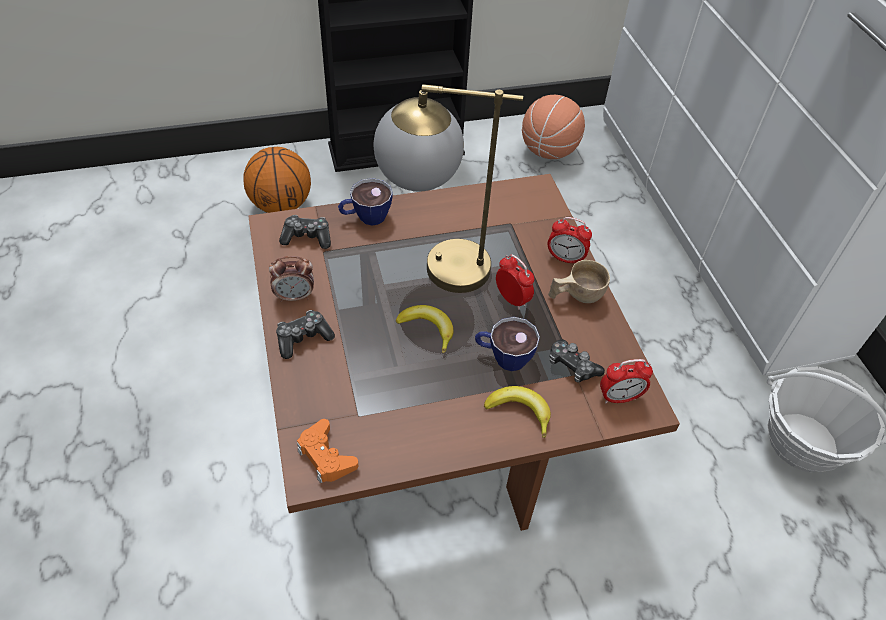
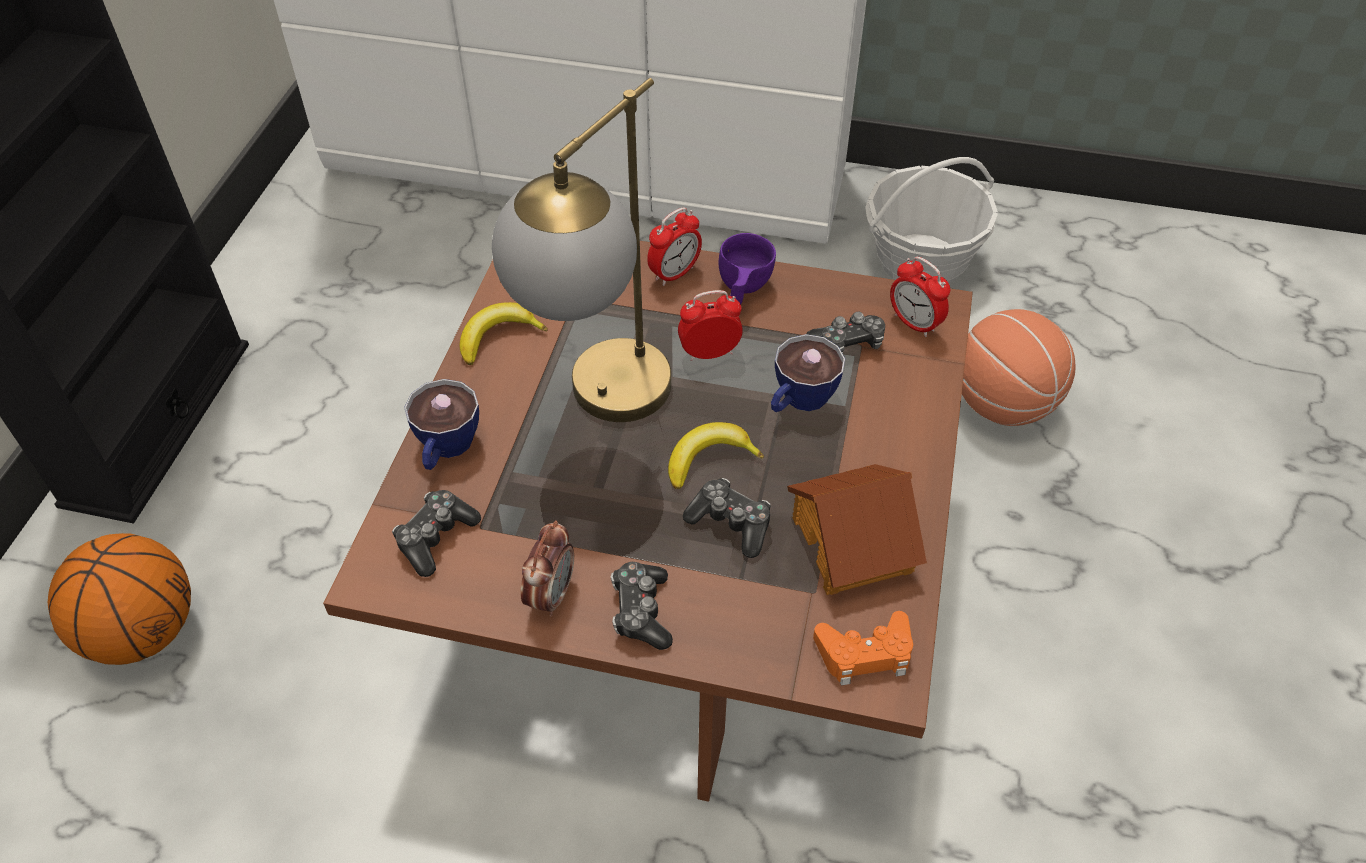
camera: 60 degrees left, 0 degrees up
banana [484,386,551,438] -> banana moved to [460,302,548,365]
basketball [522,95,585,159] -> basketball moved to [962,309,1076,426]
beige cup [548,260,610,303] -> purple cup [719,233,776,304]
alarm clock [600,359,653,403] -> alarm clock turned 120 degrees clockwise [890,257,950,337]
none -> game controller [683,478,771,558]
none -> toy house [787,464,927,595]

